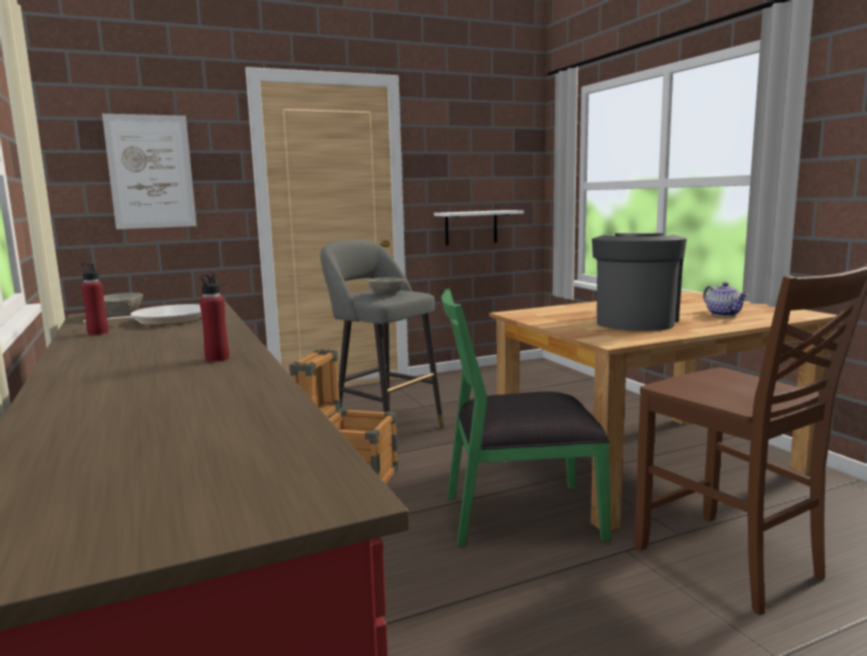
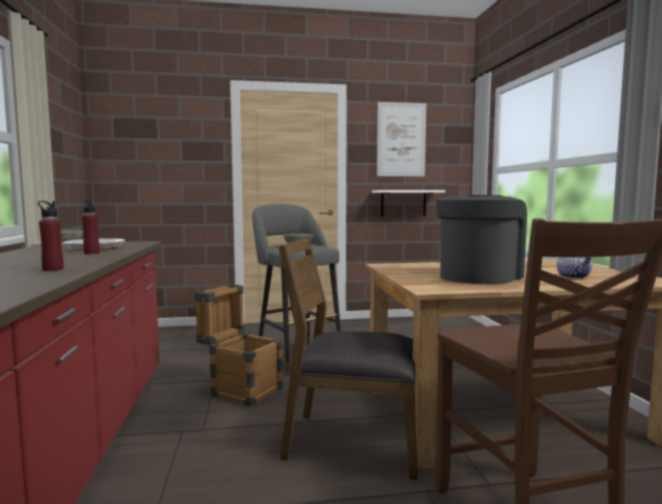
camera: 15 degrees right, 5 degrees down
red bottle [81,263,109,335] -> red bottle moved to [82,200,100,254]
picture [102,114,197,229] -> picture moved to [377,102,426,177]
green chair [441,288,611,546] -> brown chair [279,237,417,479]

